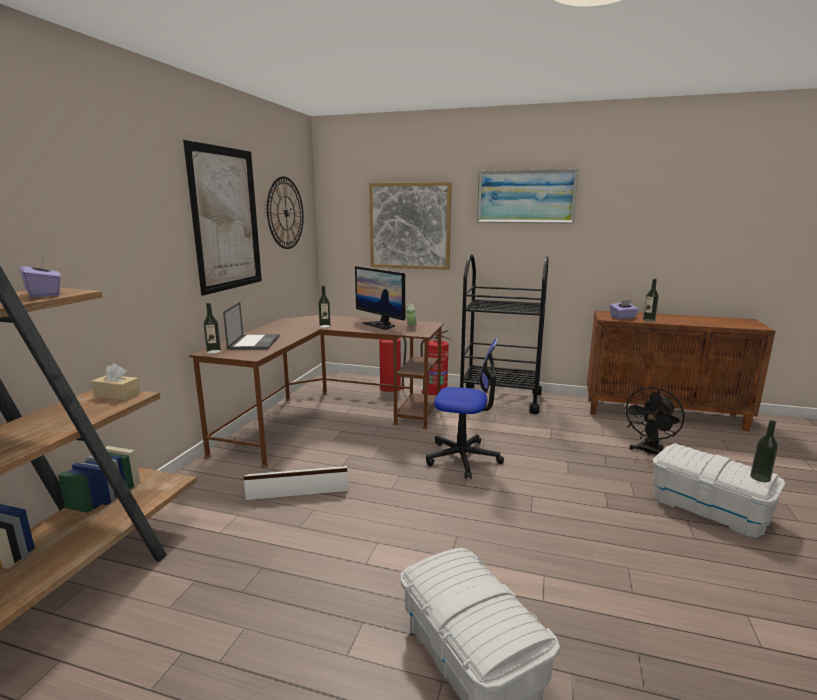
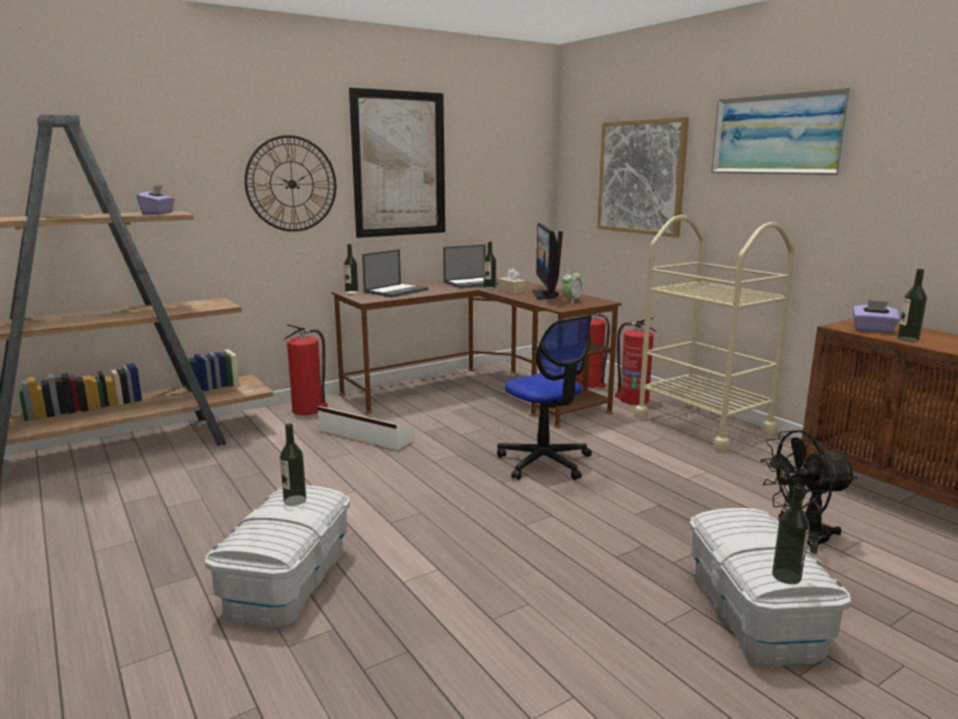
camera: 40 degrees right, 0 degrees up
beige tissue box [91,363,140,400] -> beige tissue box moved to [498,268,525,294]
wall clock [267,177,304,249] -> wall clock moved to [244,135,336,232]
black cart [460,254,549,414] -> beige cart [634,215,795,453]
none -> bottle [280,423,306,506]
none -> fire extinguisher [284,324,327,415]
none -> laptop [443,244,498,288]

